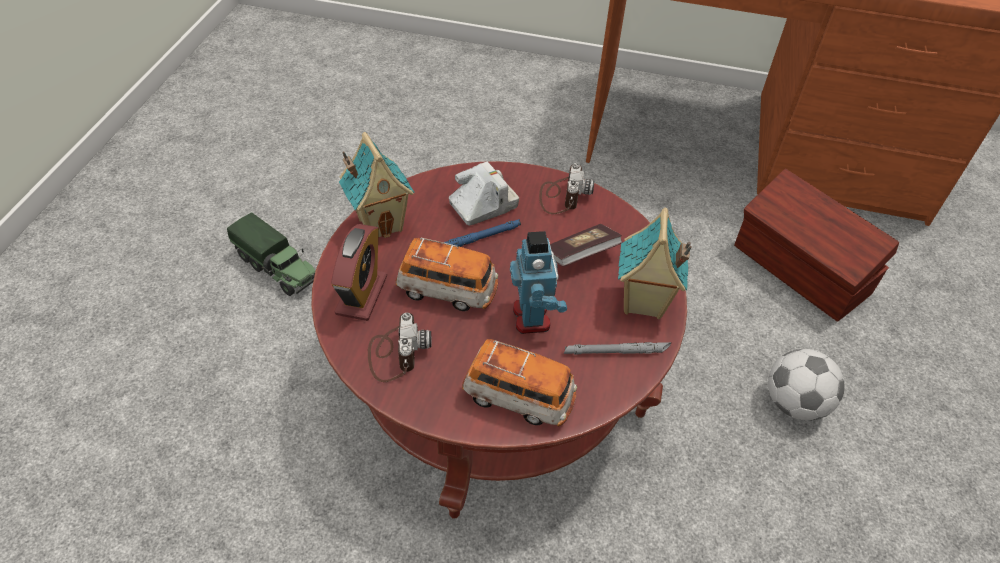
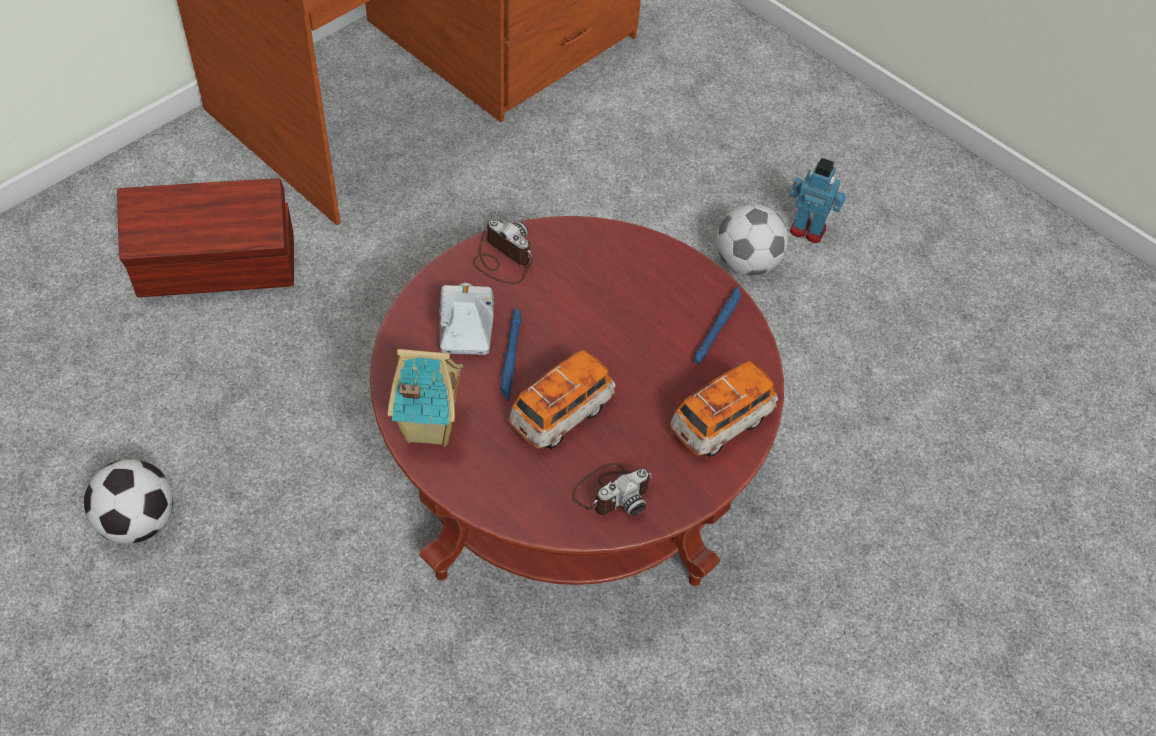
camera: 60 degrees left, 5 degrees up
toy truck [227,213,316,296] -> none
alarm clock [331,224,387,321] -> none
camera [368,313,431,382] -> camera turned 120 degrees clockwise [572,463,652,516]
toy robot [510,231,567,334] -> toy robot moved to [790,158,846,243]
book [550,224,623,266] -> none
grey flashlight [564,342,671,354] -> blue flashlight [693,285,741,365]
toy house [618,208,691,319] -> none
brown storage box [734,169,899,322] -> brown storage box moved to [117,178,294,297]
none -> football [84,459,173,544]

